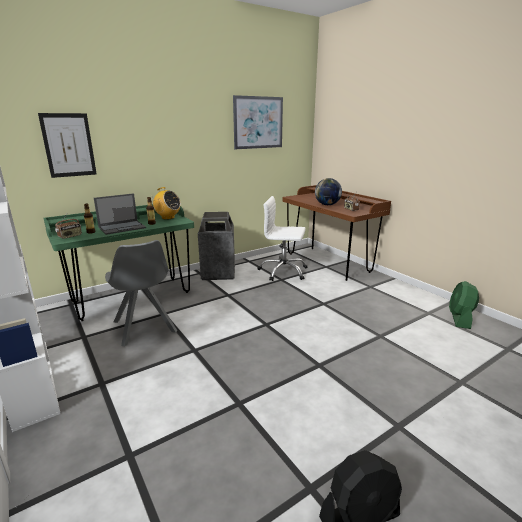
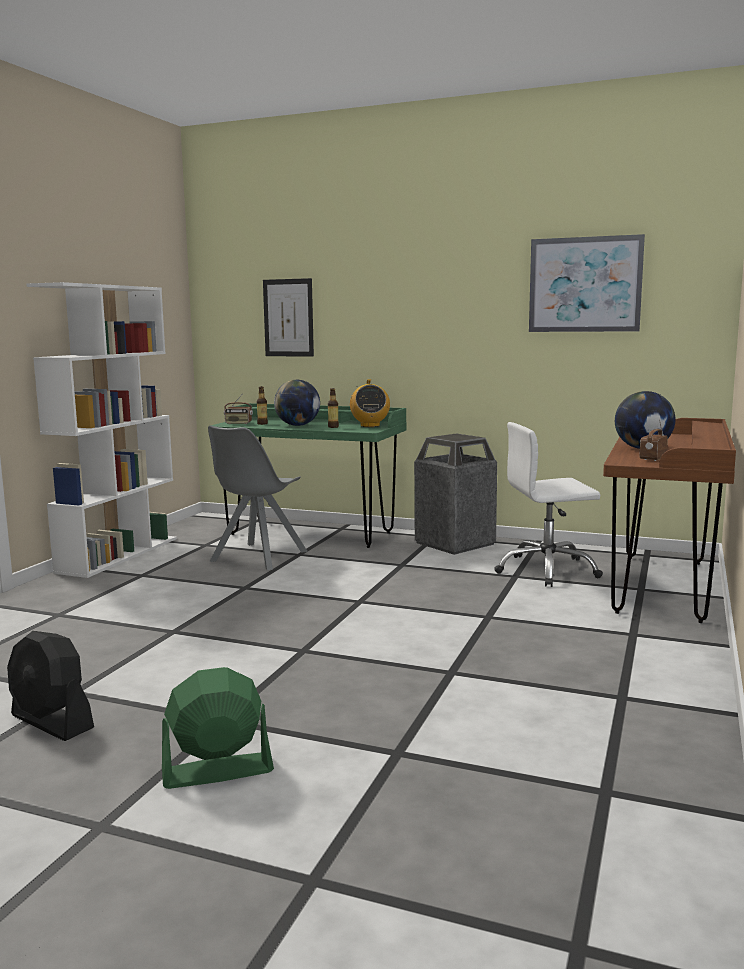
camera: 55 degrees right, 10 degrees down
laptop [94,193,146,235] -> globe [274,380,320,426]
white office chair [257,196,308,281] -> white office chair turned 75 degrees counterclockwise [494,422,603,587]
green fan [449,281,479,329] -> green fan moved to [162,667,274,789]

